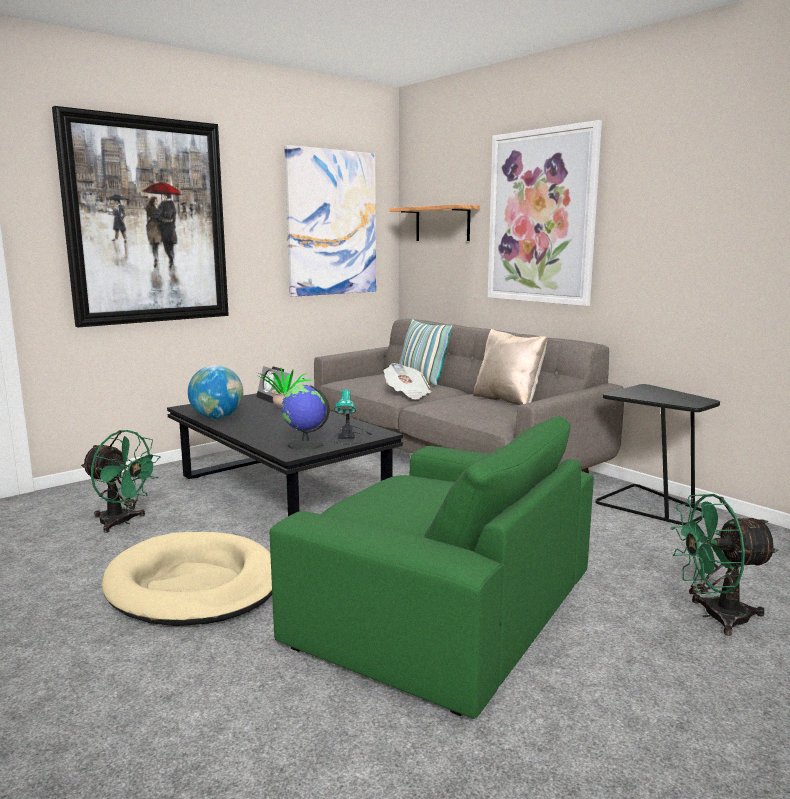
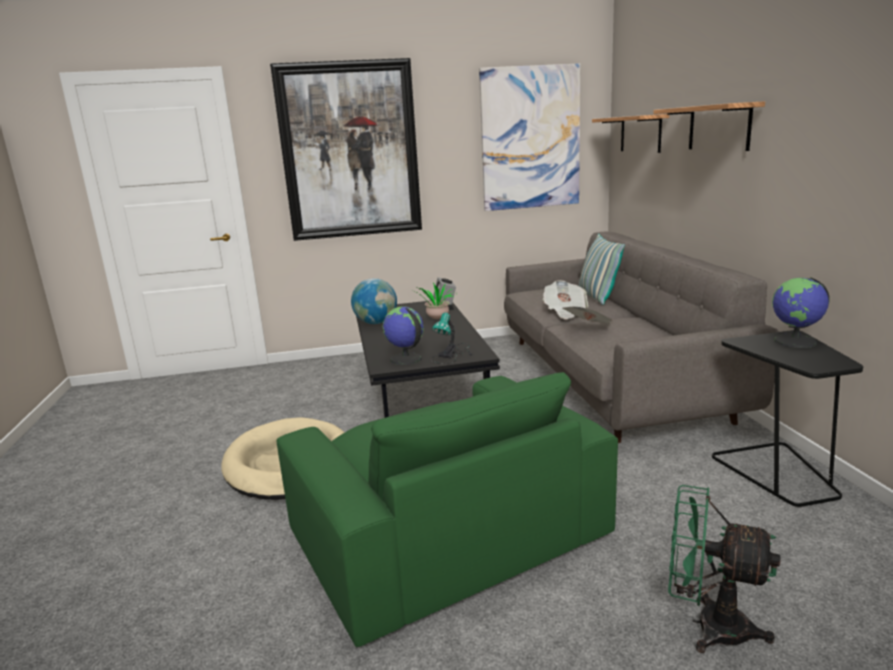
camera: 30 degrees right, 5 degrees up
green fan [81,430,161,533] -> none
beige pillow [473,329,547,405] -> none
picture [488,120,602,306] -> shelf [653,101,765,151]
none -> newspaper [562,307,613,324]
none -> globe [772,277,829,348]

